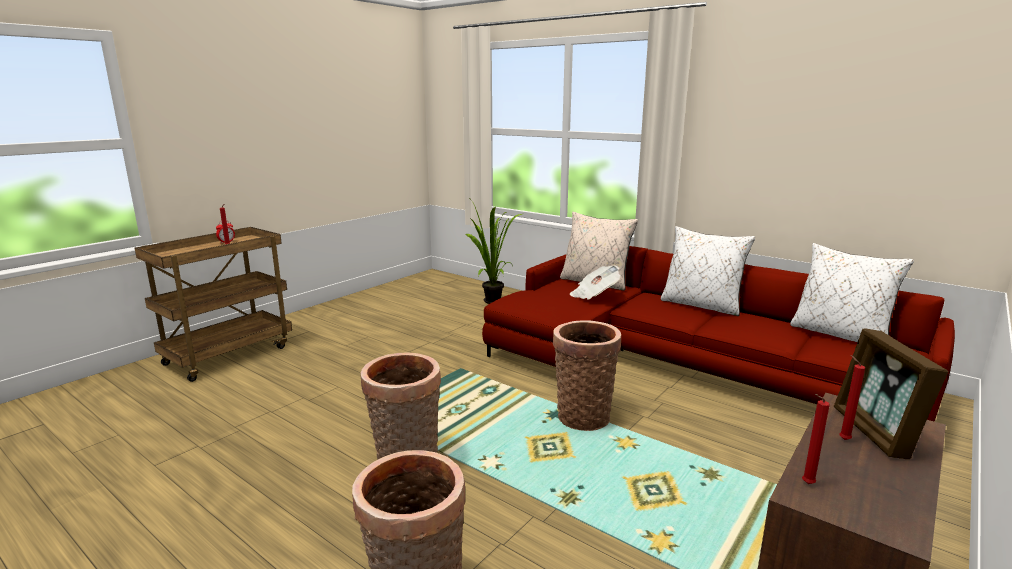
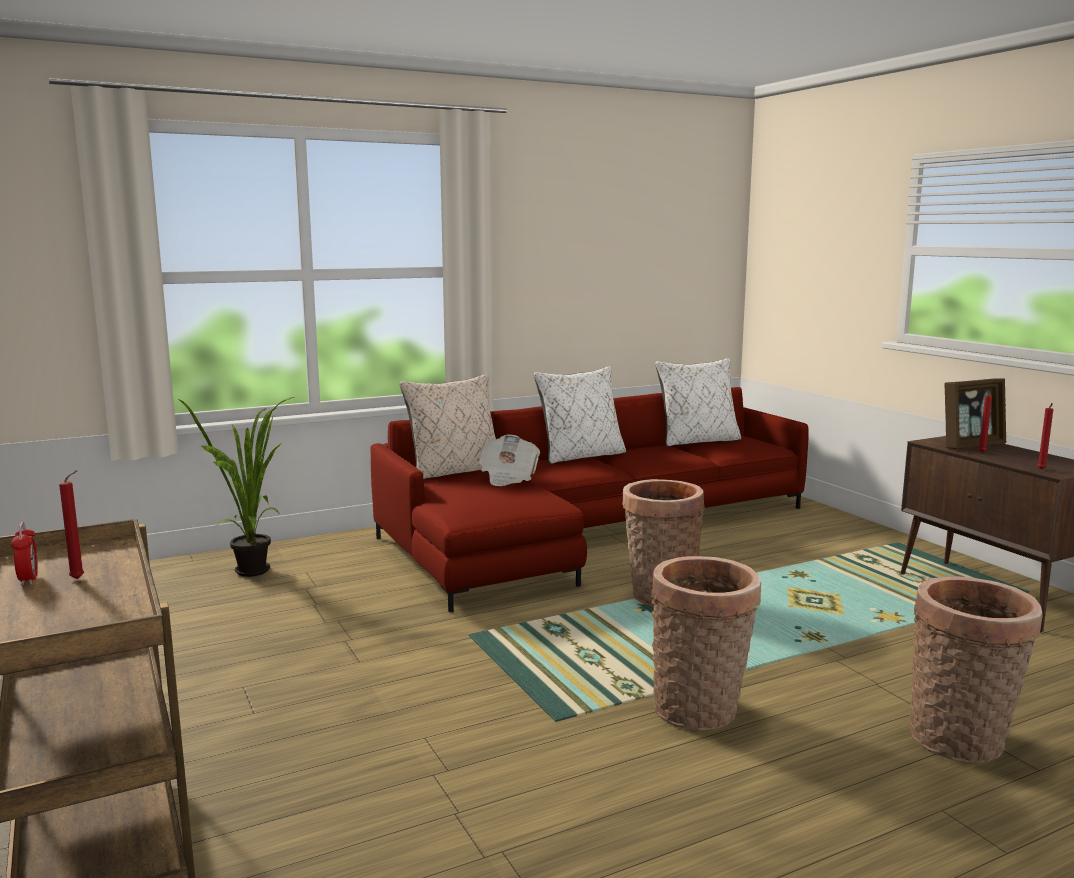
camera: 65 degrees left, 5 degrees down
picture frame [834,328,948,459] -> picture frame turned 45 degrees counterclockwise [945,378,1006,449]

